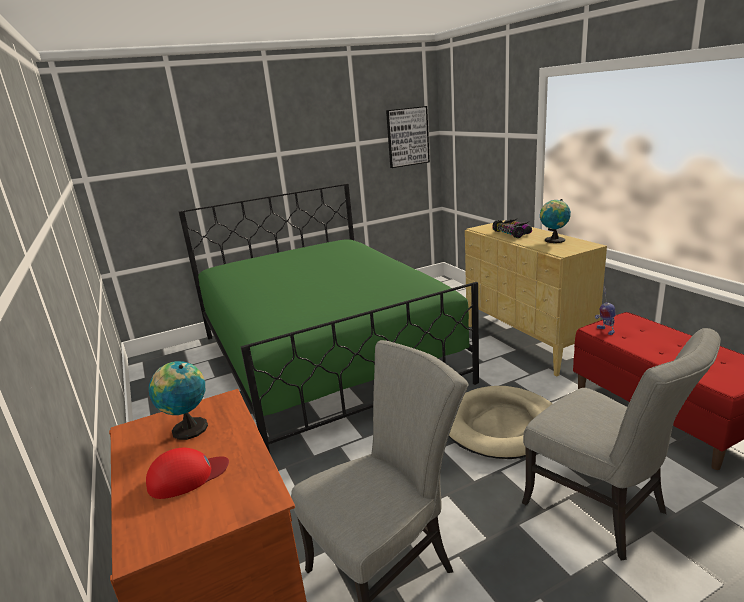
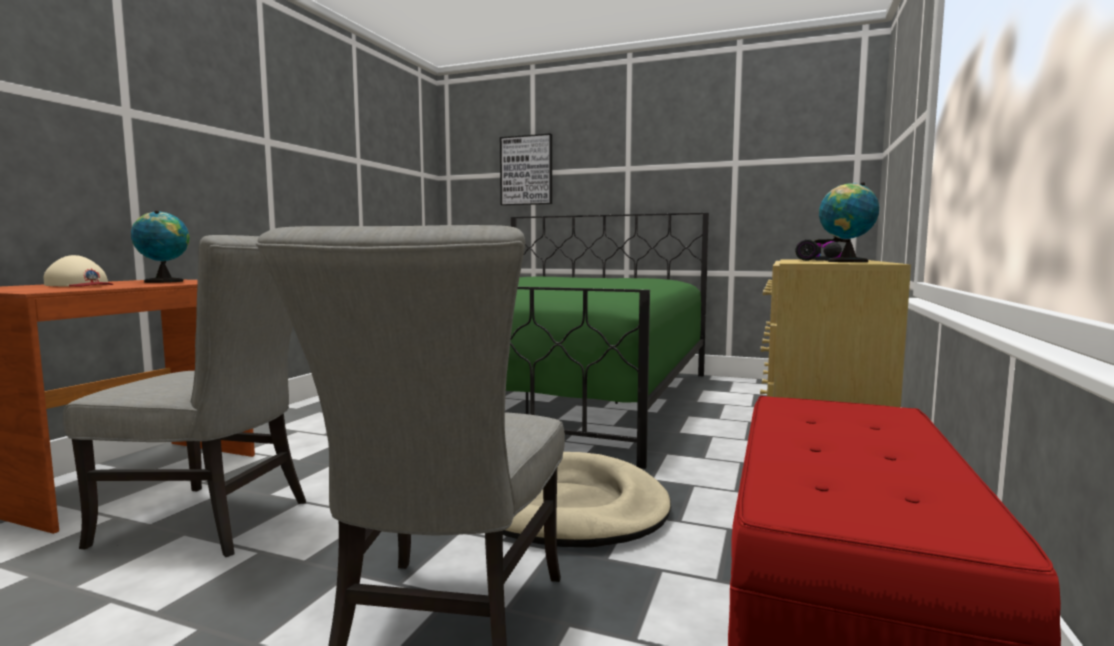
camera: 45 degrees right, 15 degrees down
red cap [146,448,229,499] -> beige cap [44,255,113,287]
picture [386,106,430,168] -> picture moved to [500,133,552,206]
toy robot [595,287,616,335] -> none

